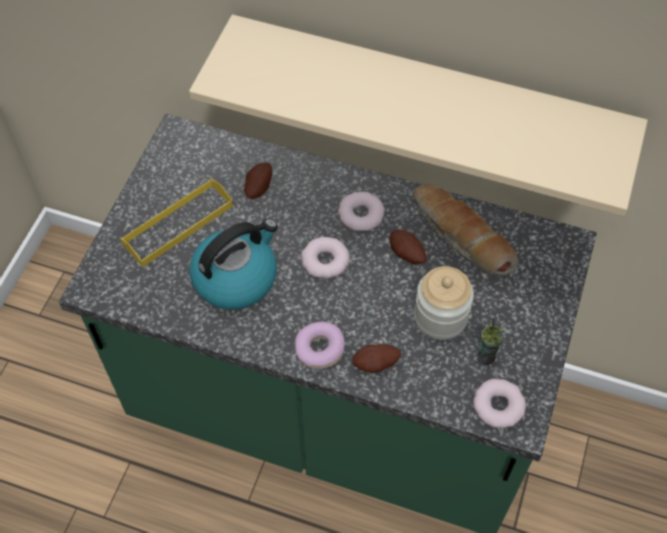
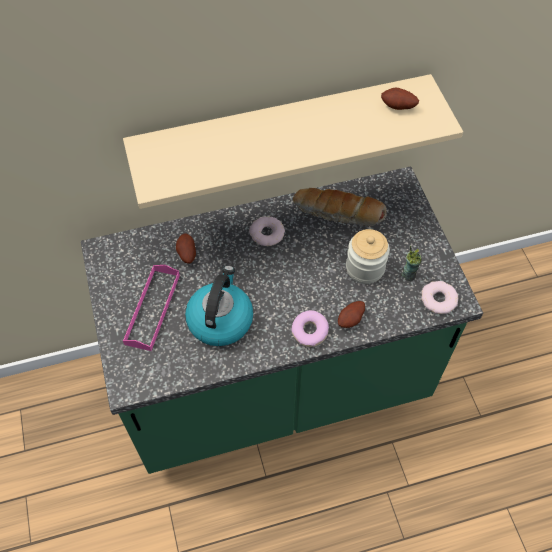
camera: 35 degrees left, 0 degrees up
yellow tray [120,179,233,267] -> pink tray [123,265,180,351]
donut [301,237,349,278] -> none
potato [390,230,426,264] -> potato moved to [381,88,419,110]

